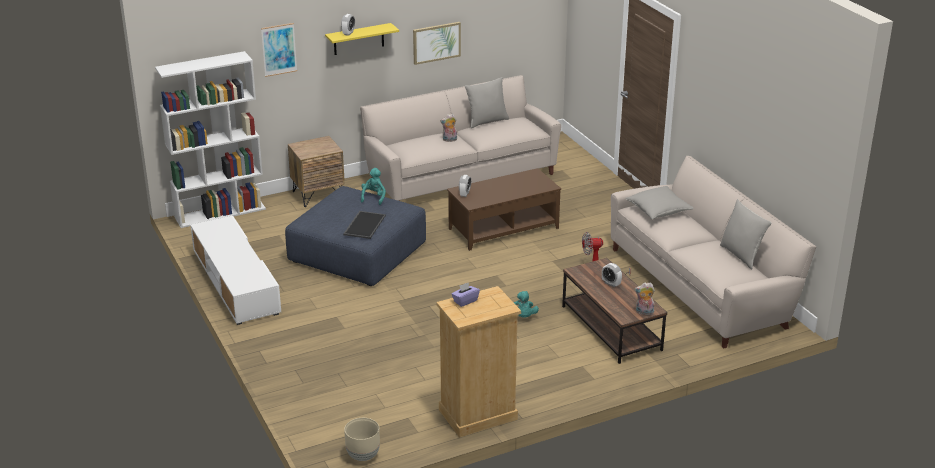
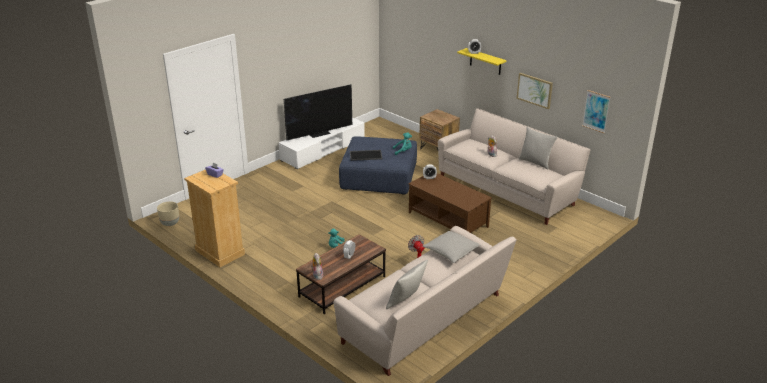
camera: 70 degrees right, 0 degrees up
white bookcase [155,51,266,228] -> none
picture [261,23,297,77] -> picture moved to [582,90,611,133]
none -> television [284,84,352,140]

